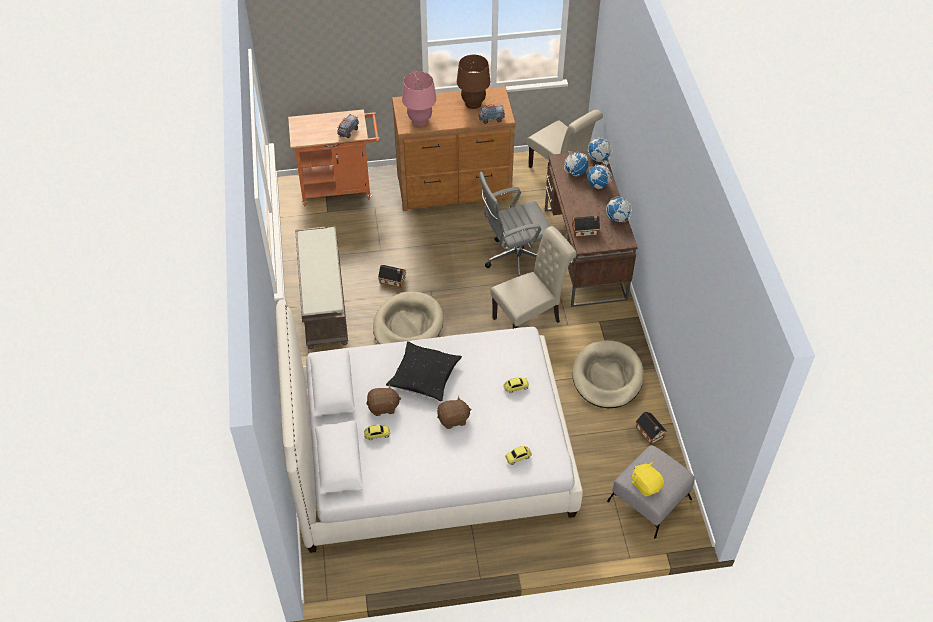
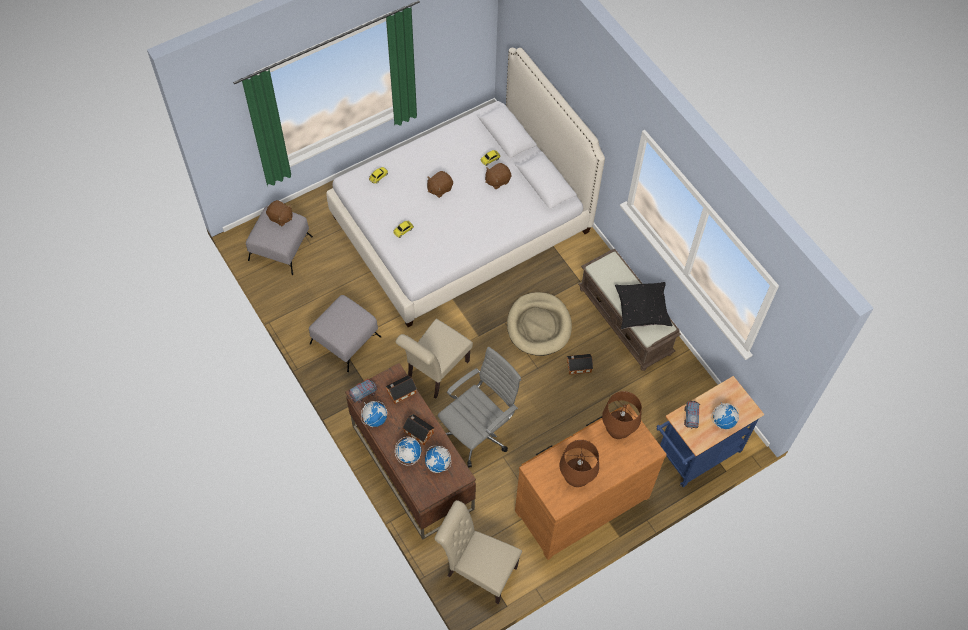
camera: 155 degrees right, 10 degrees up
orange cart [288,109,380,206] -> blue cart [656,376,765,487]
black pillow [386,341,462,402] -> black pillow moved to [615,282,673,329]
pink table lamp [402,71,436,126] -> brown table lamp [602,391,642,439]
toy truck [478,104,505,124] -> toy truck moved to [349,379,378,403]
beige dog bed [572,340,644,409] -> grey ottoman [309,295,381,372]
globe [588,137,613,162] -> globe moved to [711,402,739,429]
yellow plush toy [632,462,664,496] -> brown plush toy [266,200,292,226]
toy house [636,412,667,445] -> toy house moved to [403,414,435,445]

